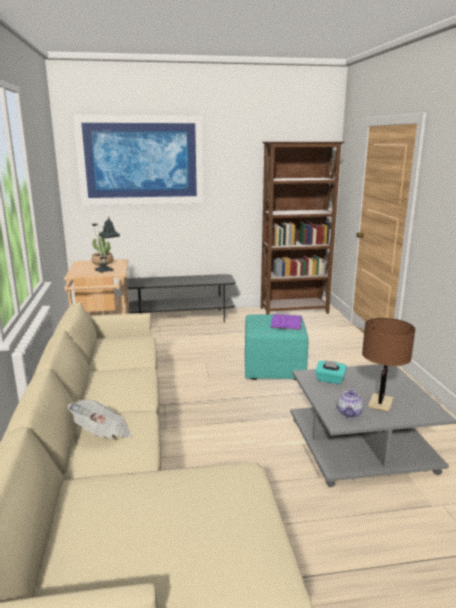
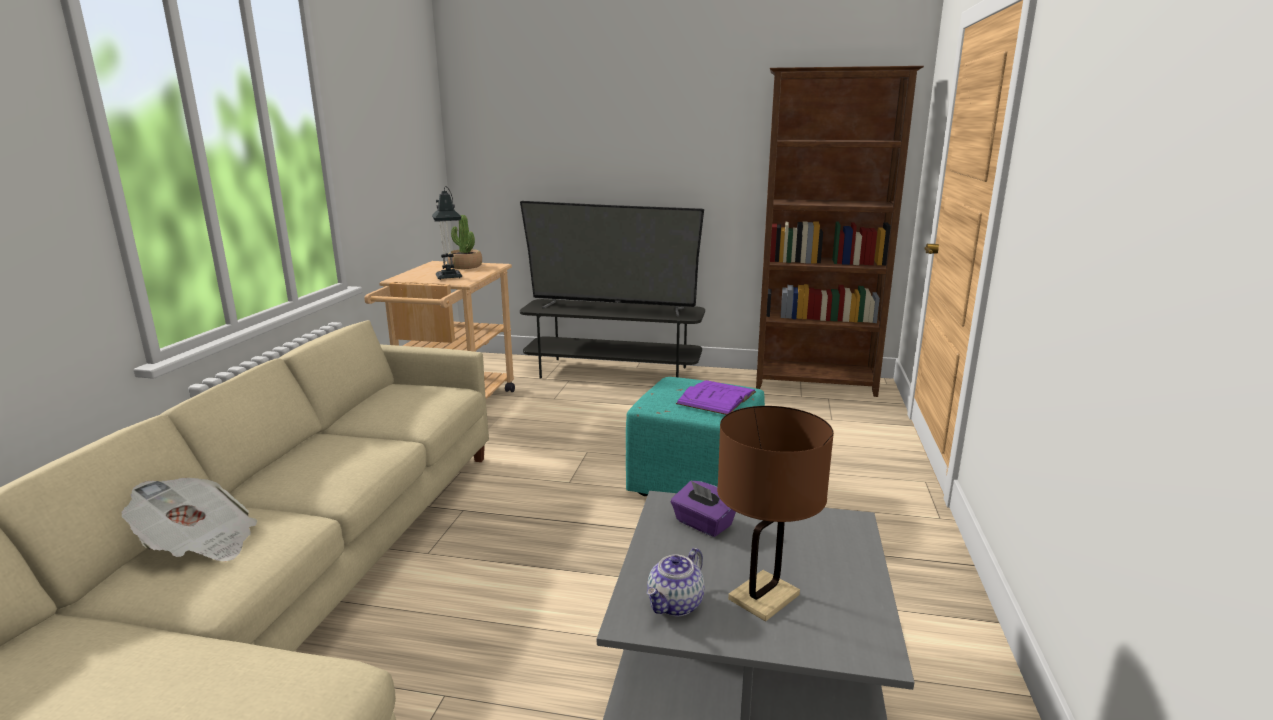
camera: 20 degrees right, 0 degrees up
picture [73,115,204,205] -> none
turquoise tissue box [315,360,347,385] -> purple tissue box [671,481,736,537]
none -> television [520,201,704,316]

